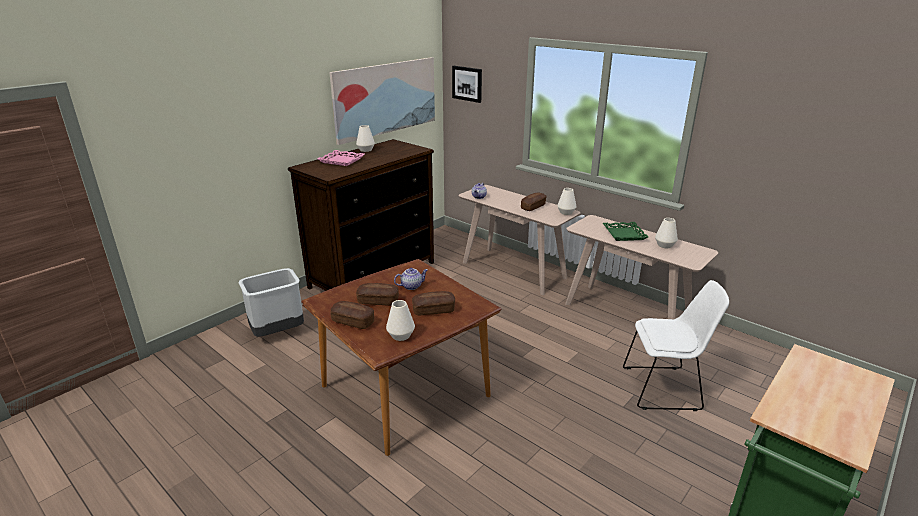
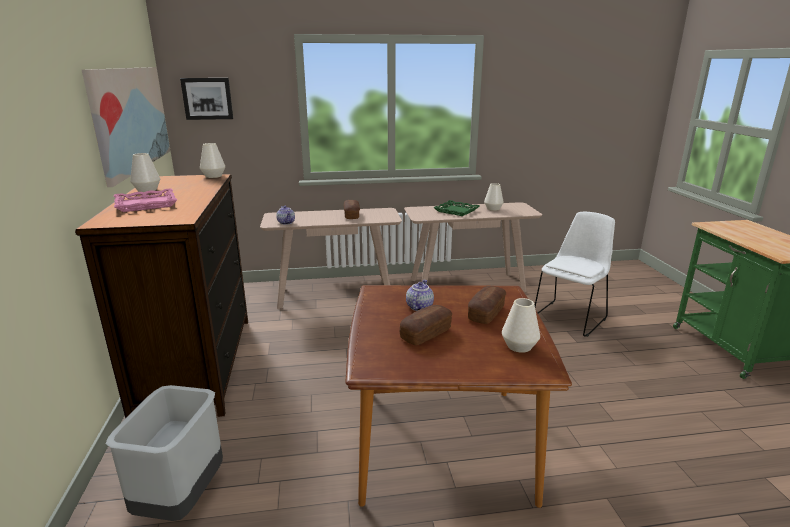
camera: 50 degrees left, 5 degrees down
bread [330,301,374,329] -> none
white vase [557,188,576,215] -> white vase moved to [200,143,225,178]

